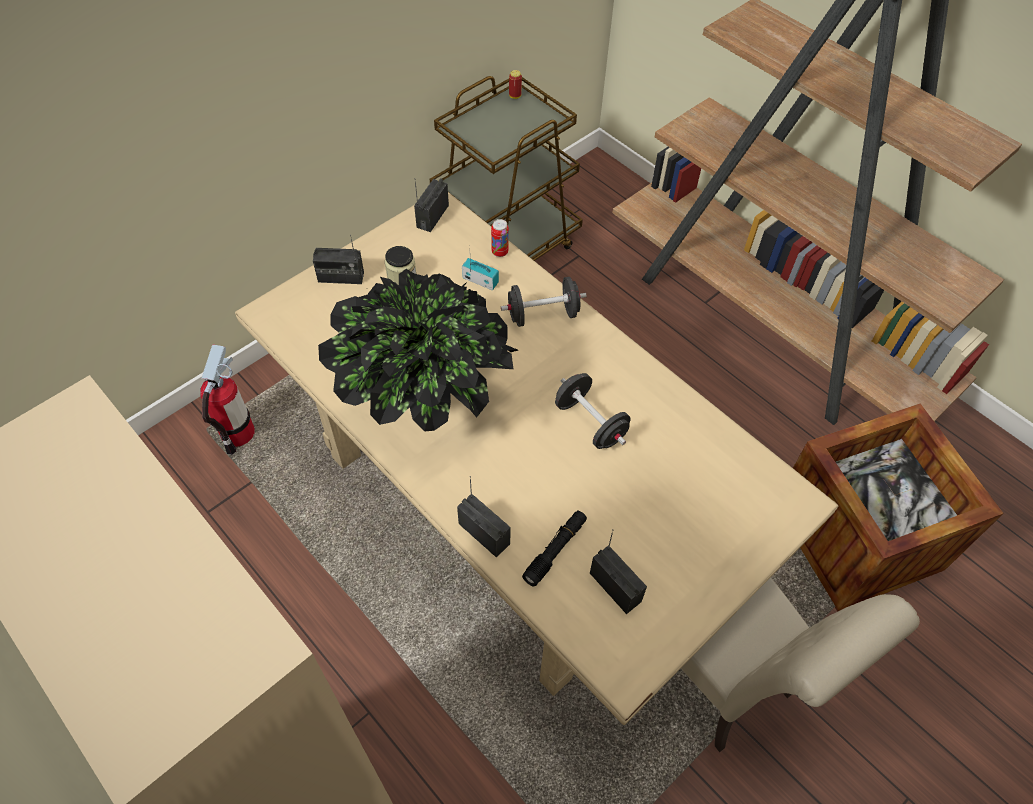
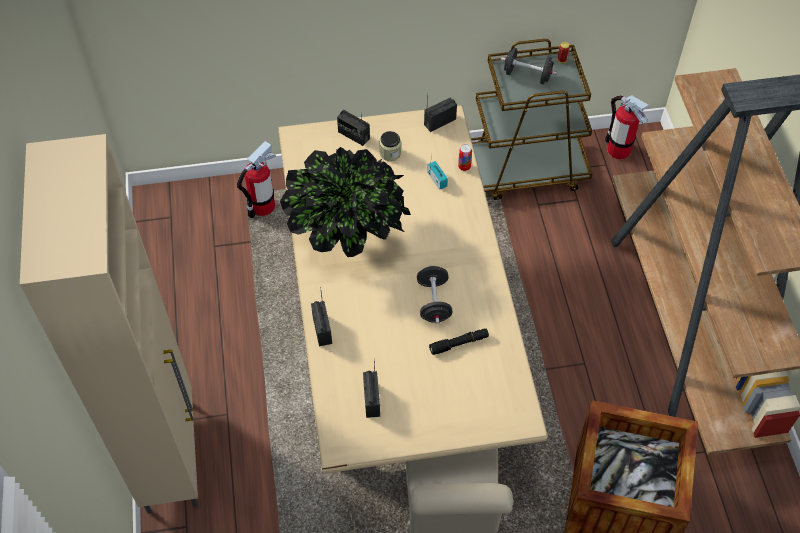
camera: 35 degrees right, 0 degrees up
black dumbbell [501,277,587,327] -> black dumbbell moved to [501,48,557,85]
black flashlight [522,511,587,587] -> black flashlight moved to [429,328,489,355]
none -> fire extinguisher [605,95,649,159]

